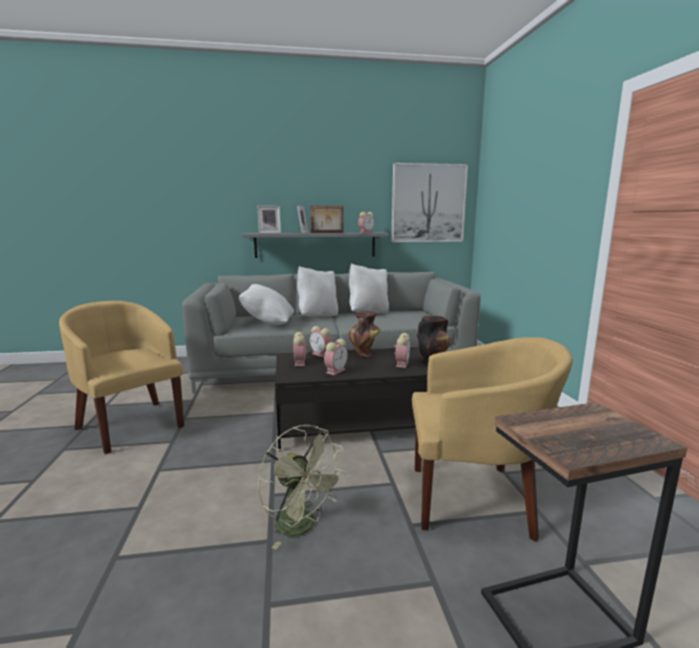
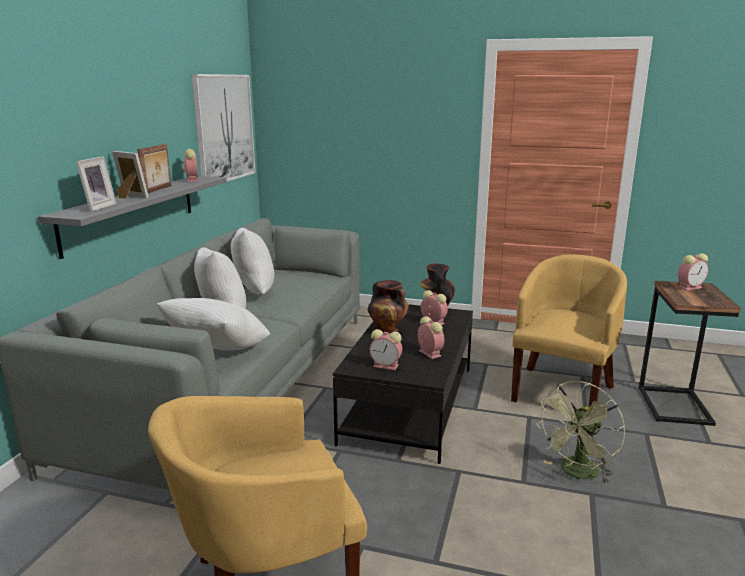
camera: 65 degrees left, 5 degrees up
green fan [258,425,346,549] -> green fan turned 150 degrees clockwise [536,381,625,484]
alarm clock [310,326,332,358] -> alarm clock moved to [678,253,708,291]

